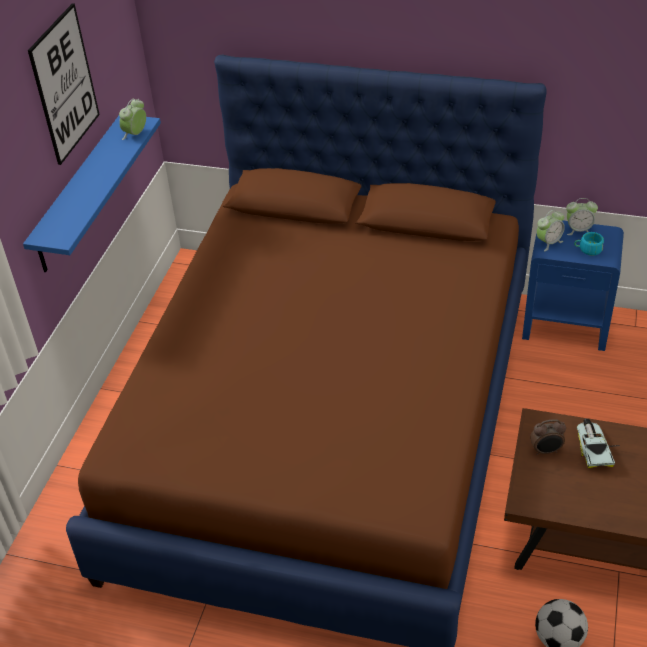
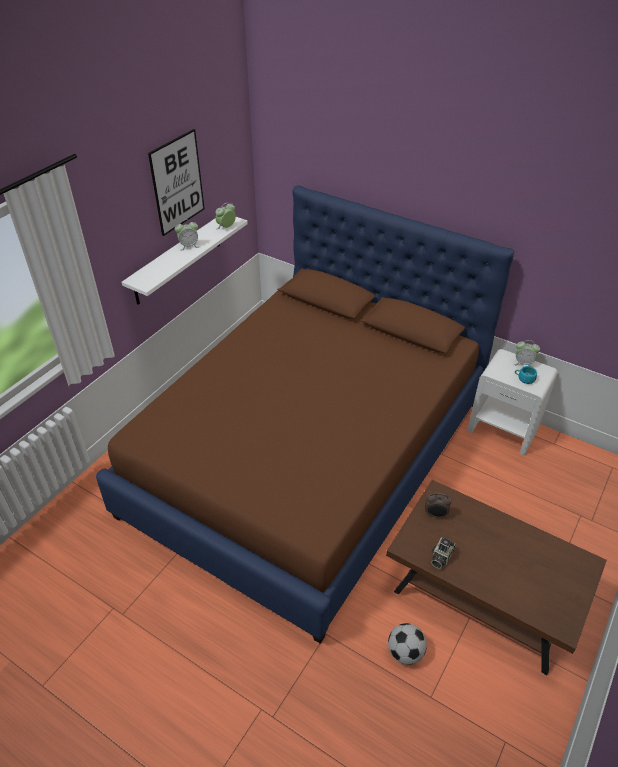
camera: 15 degrees right, 0 degrees up
blue shelf [23,116,161,272] -> white shelf [122,217,248,305]
blue nightstand [522,220,624,351] -> white nightstand [467,349,558,455]
alarm clock [536,210,565,251] -> alarm clock moved to [175,220,199,250]
toy car [577,418,620,468] -> none
none -> camera [431,537,456,569]

